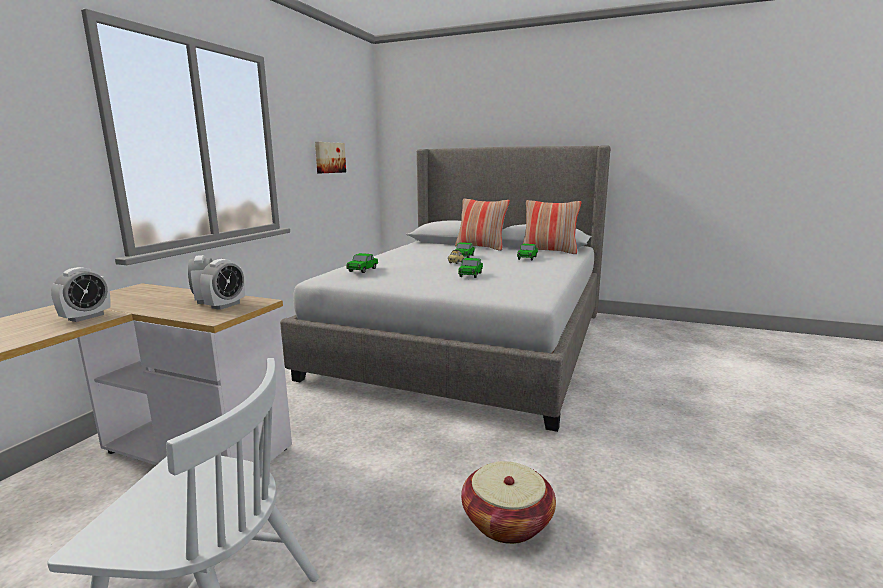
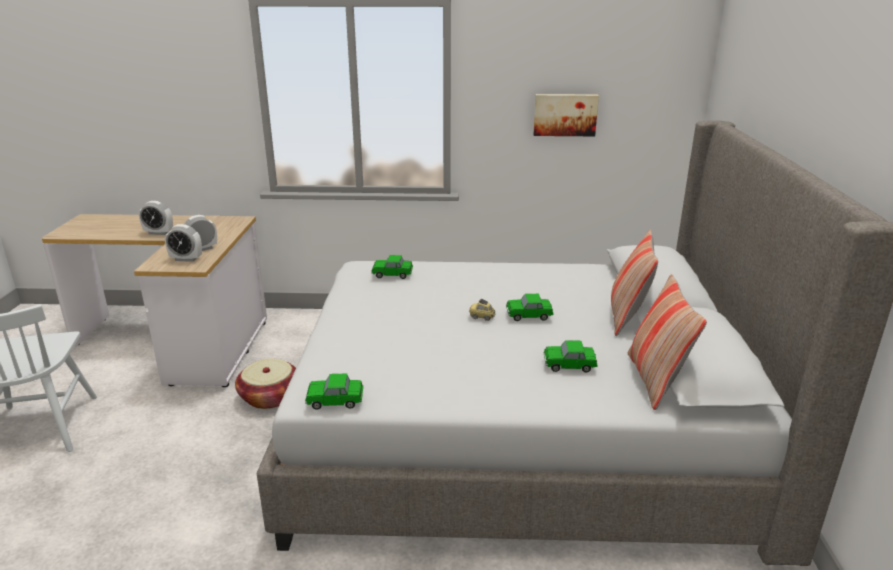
camera: 70 degrees right, 10 degrees up
toy car [458,258,483,278] -> toy car moved to [305,373,363,410]
basket [461,461,556,544] -> basket moved to [235,359,296,409]

